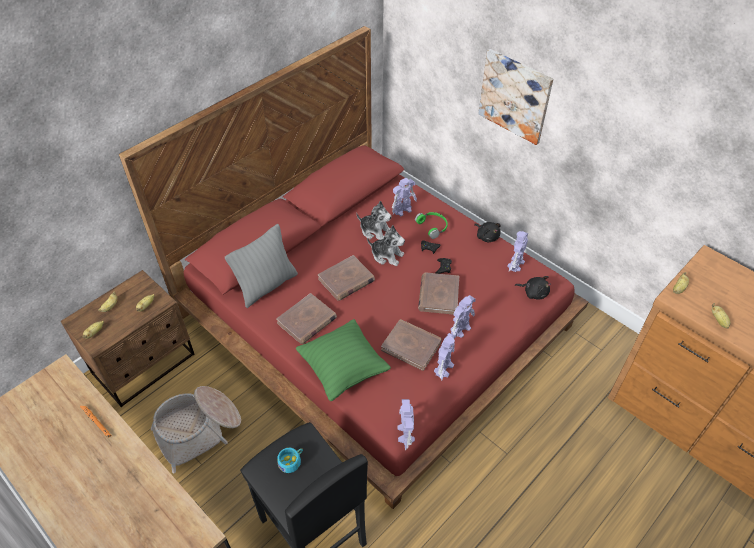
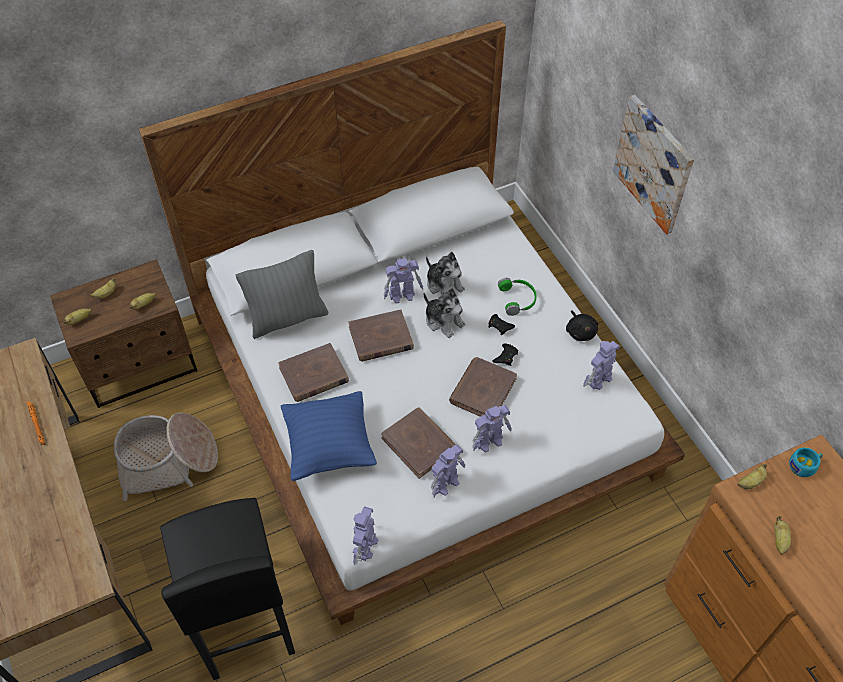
camera: 20 degrees right, 5 degrees up
red bed [119,26,588,509] -> white bed [139,20,685,625]
turquoise cup [277,448,303,473] -> turquoise cup moved to [789,448,823,477]
green pillow [296,319,391,401] -> blue pillow [281,391,377,481]
toy robot [392,178,417,216] -> toy robot moved to [384,258,423,304]
black plush toy [515,276,551,299] -> none

